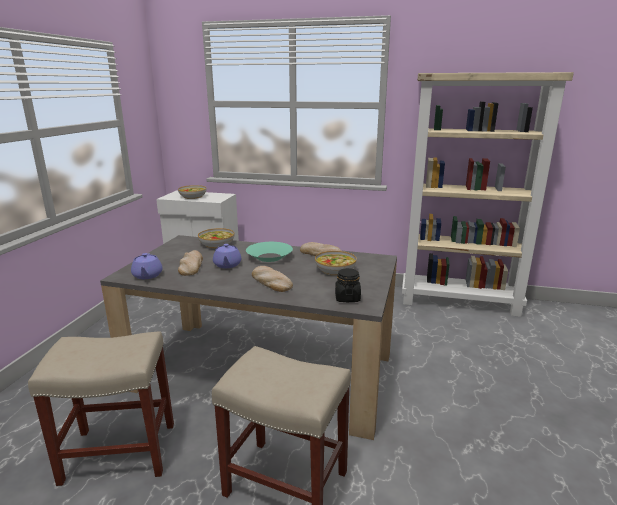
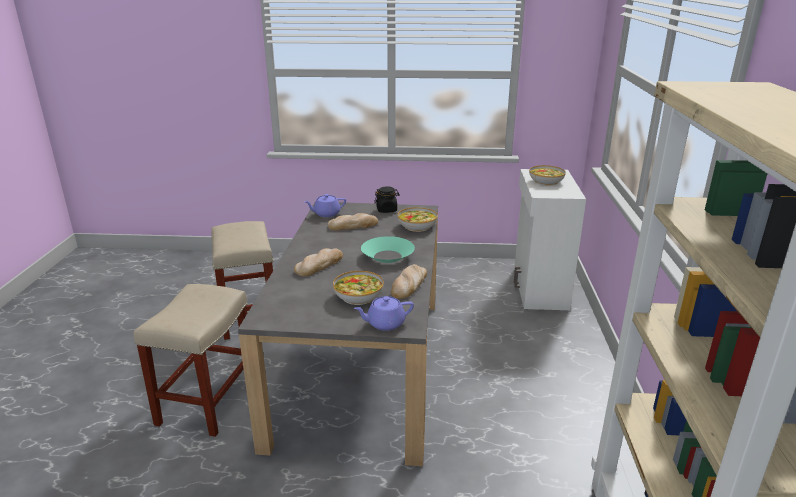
camera: 80 degrees right, 5 degrees up
purple teapot [213,244,241,268] -> purple teapot moved to [354,296,414,331]
black jar [335,268,361,302] -> black jar moved to [374,186,400,213]

